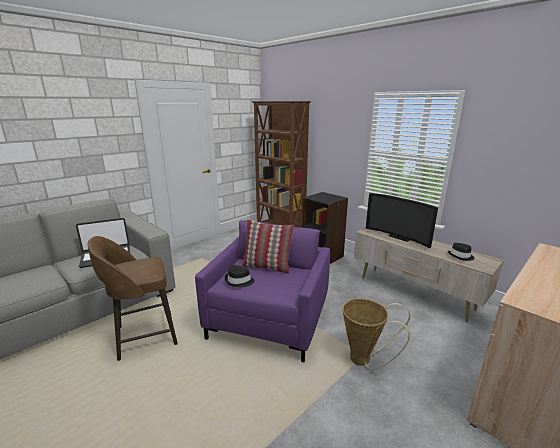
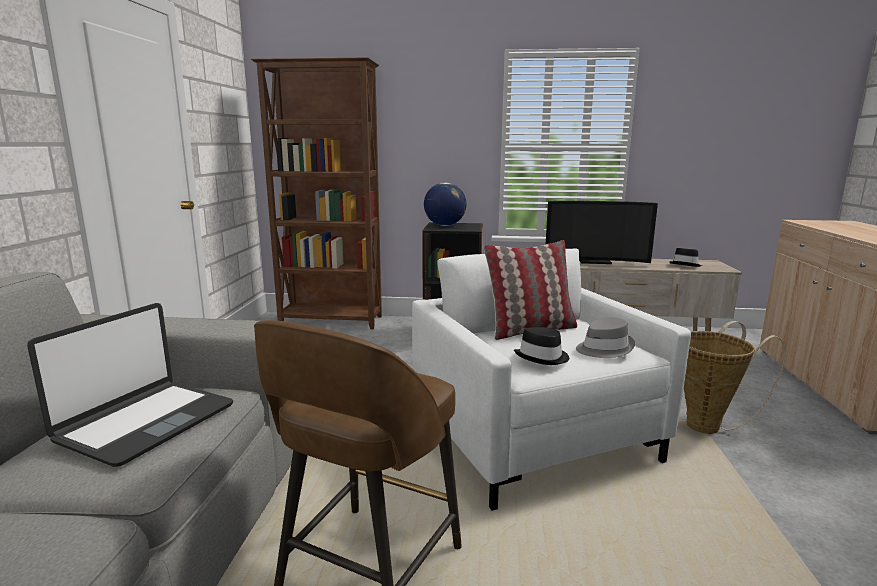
camera: 40 degrees left, 5 degrees down
purple armchair [195,220,330,362] -> white armchair [412,249,691,511]
none -> globe [424,183,466,226]
none -> grey hat [576,317,635,358]

